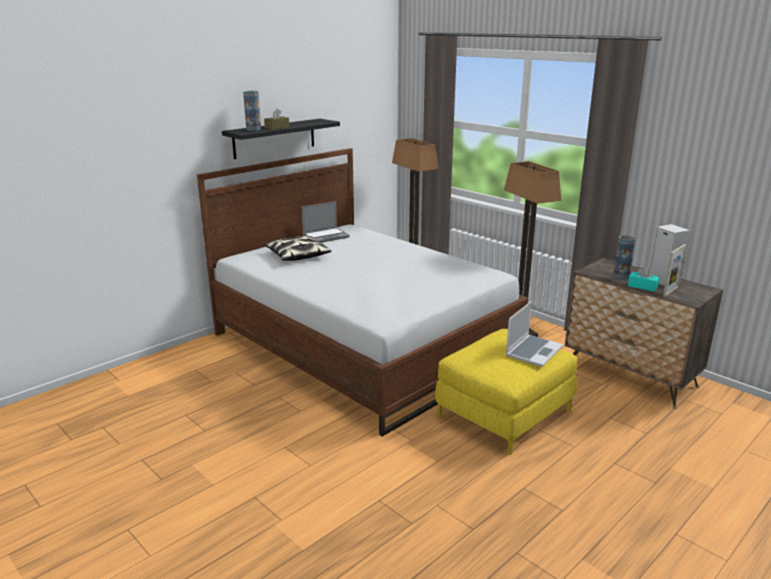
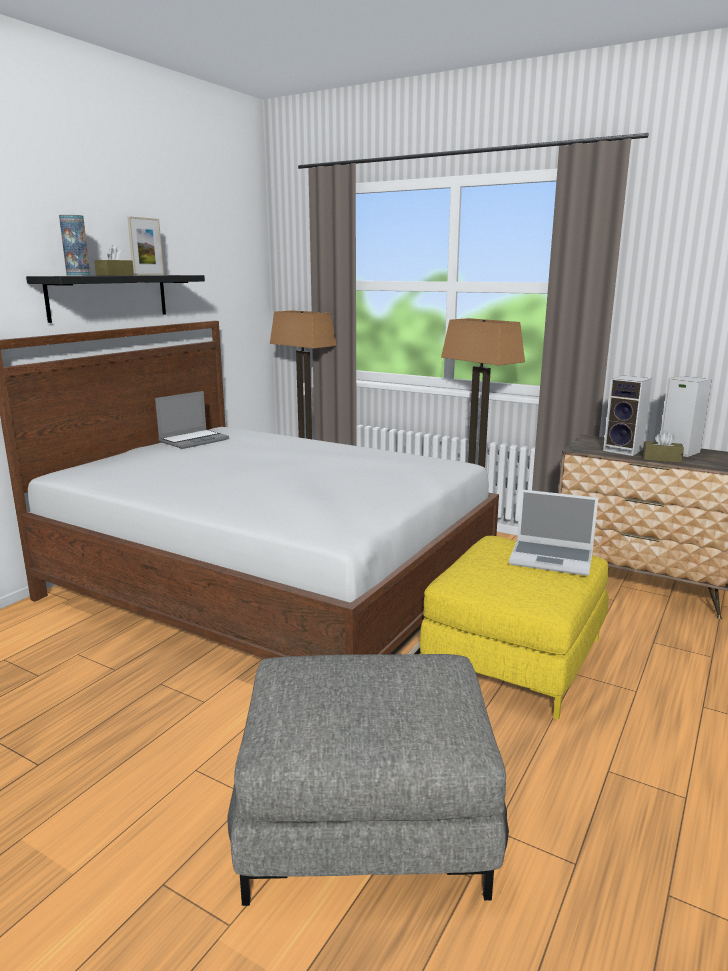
camera: 15 degrees left, 5 degrees down
pillow [265,236,331,261] -> none
laptop [506,301,563,367] -> laptop turned 90 degrees clockwise [509,489,598,576]
vase [613,235,636,279] -> speaker [603,375,652,456]
turquoise tissue box [628,266,660,292] -> brown tissue box [643,430,684,463]
picture frame [663,244,686,297] -> picture frame moved to [127,216,164,275]
none -> grey ottoman [228,654,509,906]

